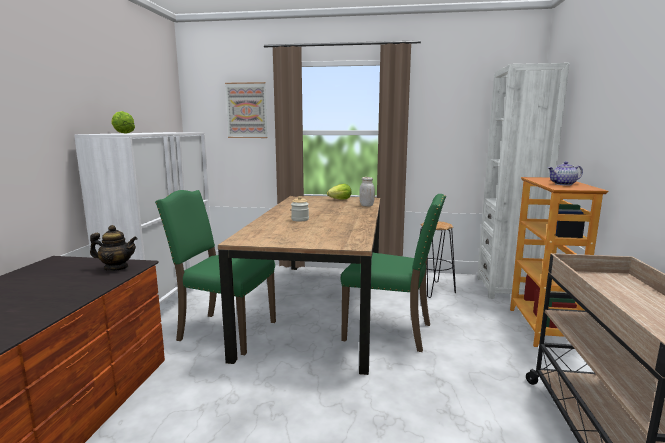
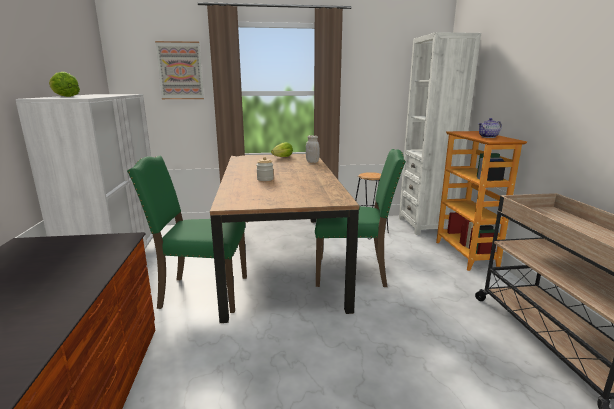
camera: 15 degrees left, 5 degrees up
teapot [90,225,137,271] -> none

